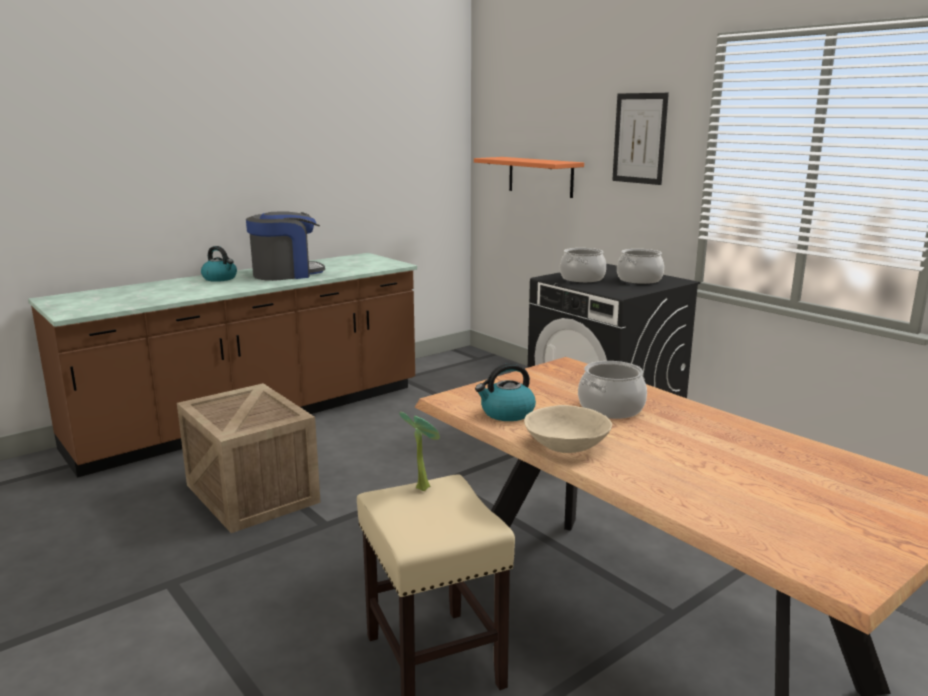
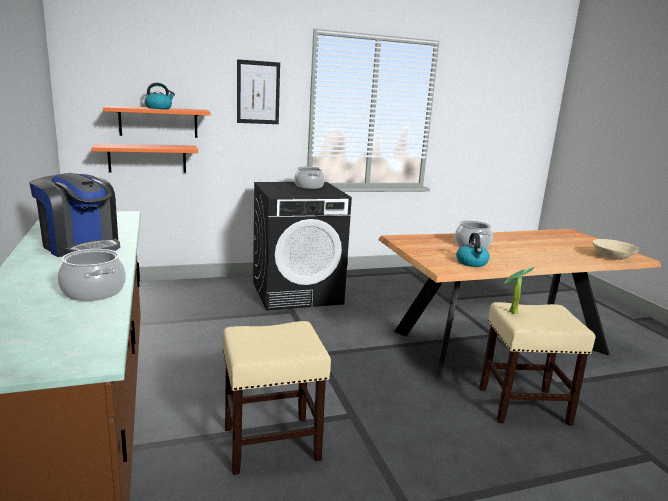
camera: 70 degrees left, 0 degrees up
crate [177,383,321,533] -> beige stool [223,321,331,475]
kettle [201,246,237,282] -> kettle moved to [145,83,175,109]
coffee machine [246,212,325,281] -> coffee machine turned 135 degrees clockwise [29,173,120,257]
beige bowl [524,405,612,453] -> beige bowl moved to [593,239,639,260]
cooking pot [560,248,606,283] -> cooking pot moved to [58,249,126,301]
none -> orange shelf [91,143,198,173]

